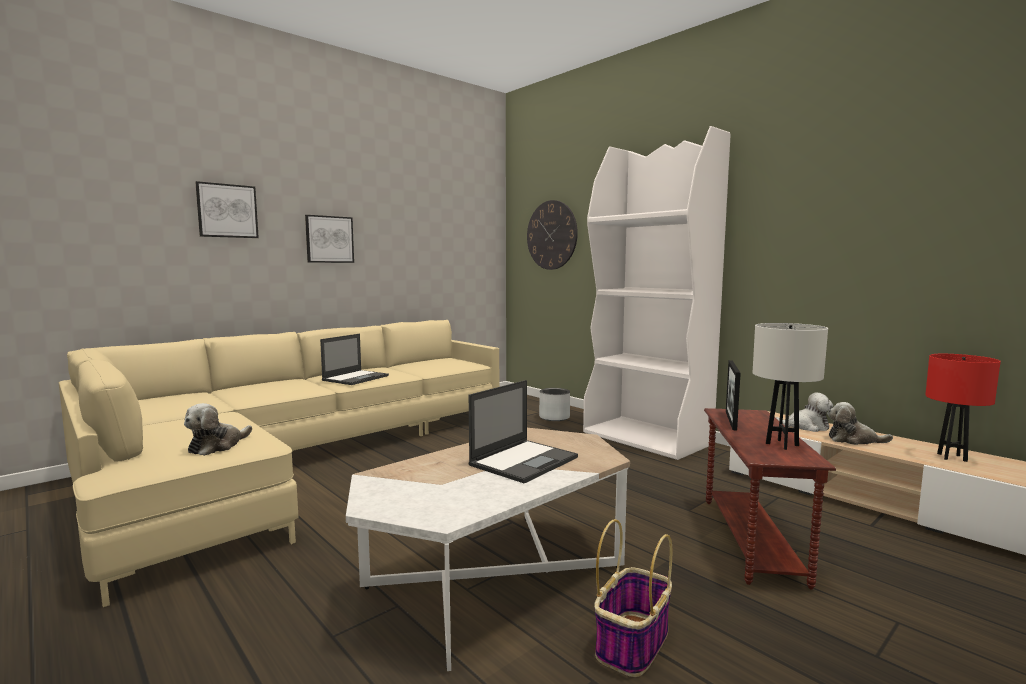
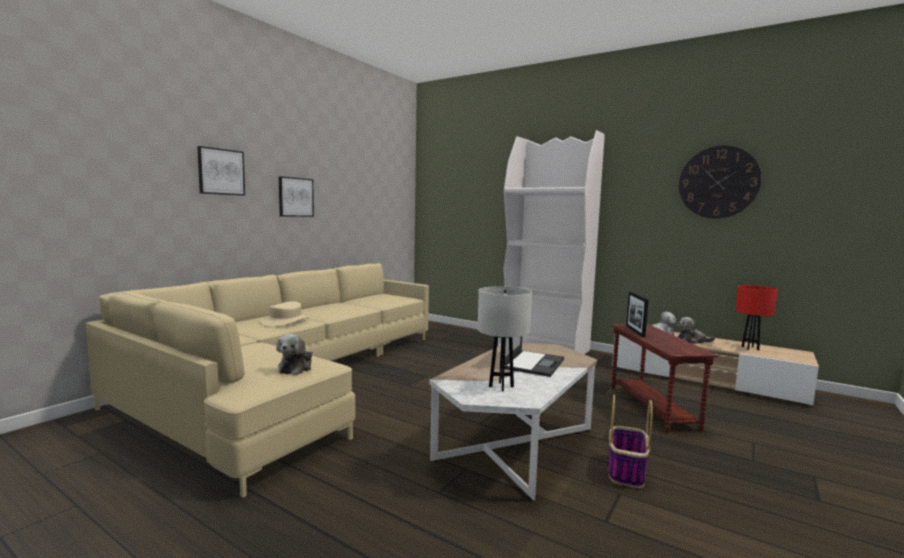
camera: 15 degrees left, 0 degrees up
laptop [320,334,389,385] -> none
wall clock [527,200,578,270] -> wall clock moved to [679,145,761,219]
grey planter [539,388,570,421] -> none
white table lamp [753,323,828,450] -> white table lamp moved to [478,286,532,392]
none -> beige hat [261,301,309,327]

